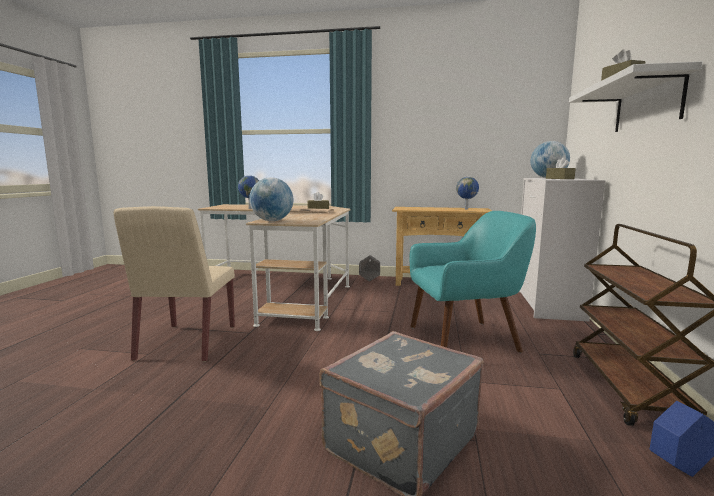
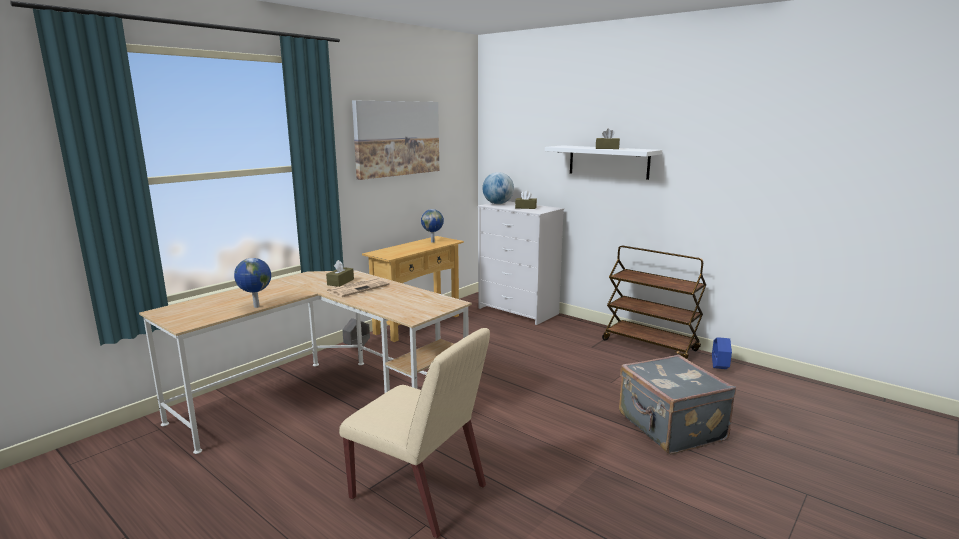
camera: 60 degrees left, 5 degrees up
globe [249,177,293,221] -> none
turquoise armchair [409,211,536,353] -> none
none -> picture [352,101,439,180]

